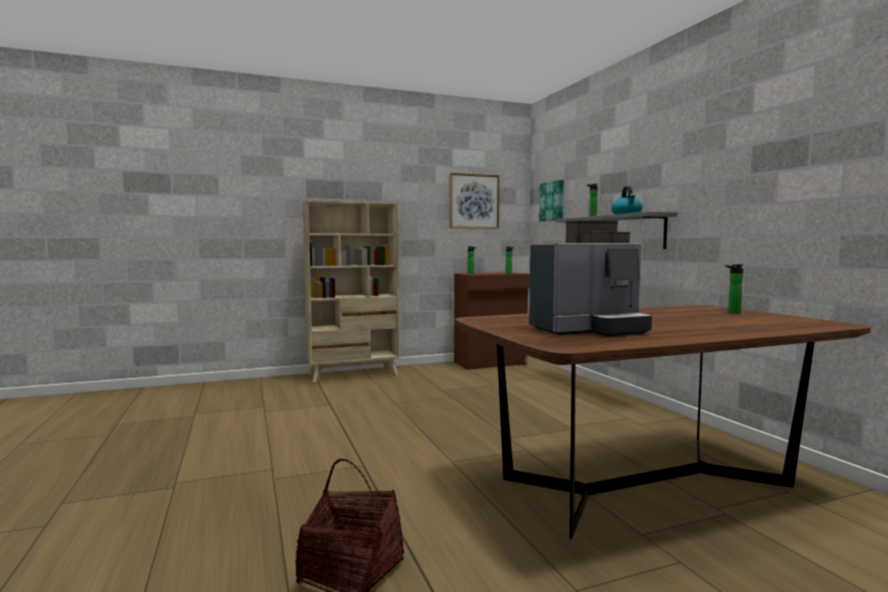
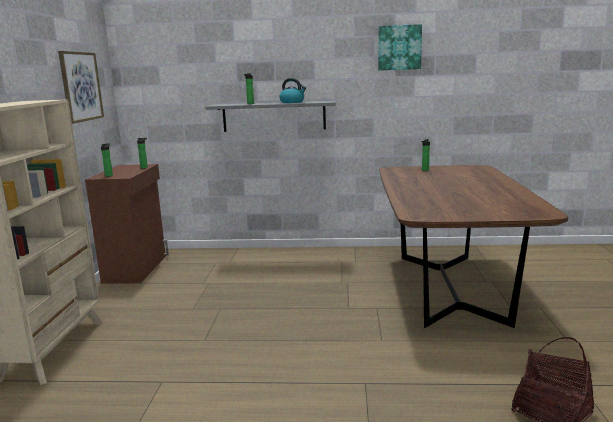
camera: 65 degrees left, 10 degrees up
coffee machine [529,220,652,336] -> none
picture [539,180,564,222] -> picture moved to [378,24,422,70]

